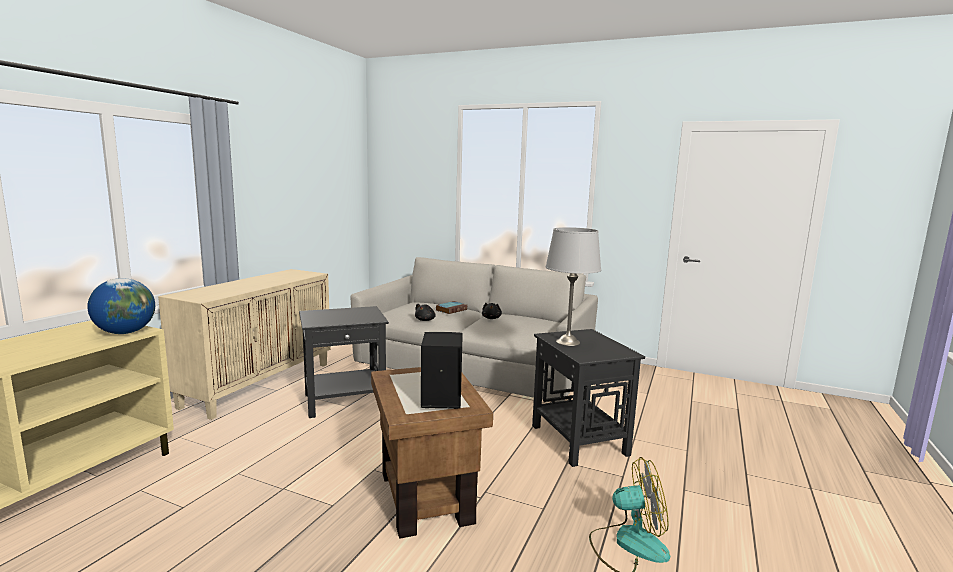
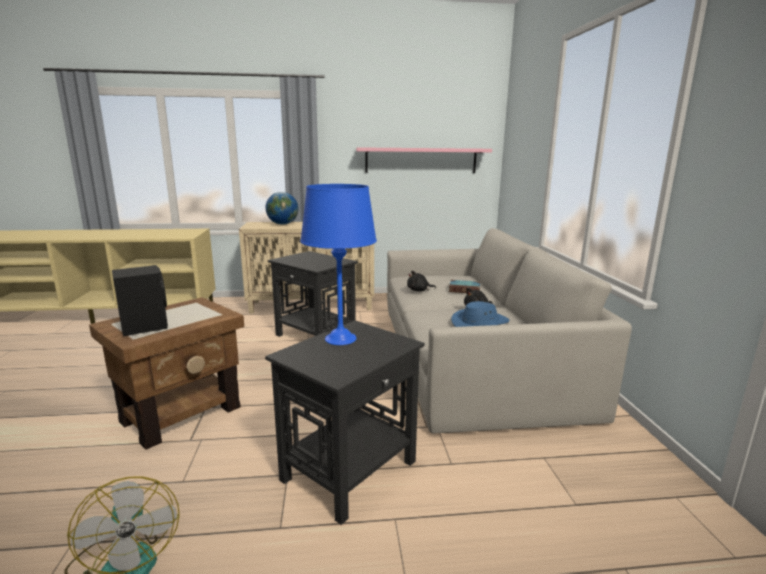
camera: 60 degrees right, 5 degrees up
globe [87,278,155,334] -> globe moved to [265,192,298,225]
grey table lamp [545,227,601,346] -> blue table lamp [300,184,377,345]
none -> pink shelf [356,147,492,173]
none -> blue hat [451,301,509,327]

